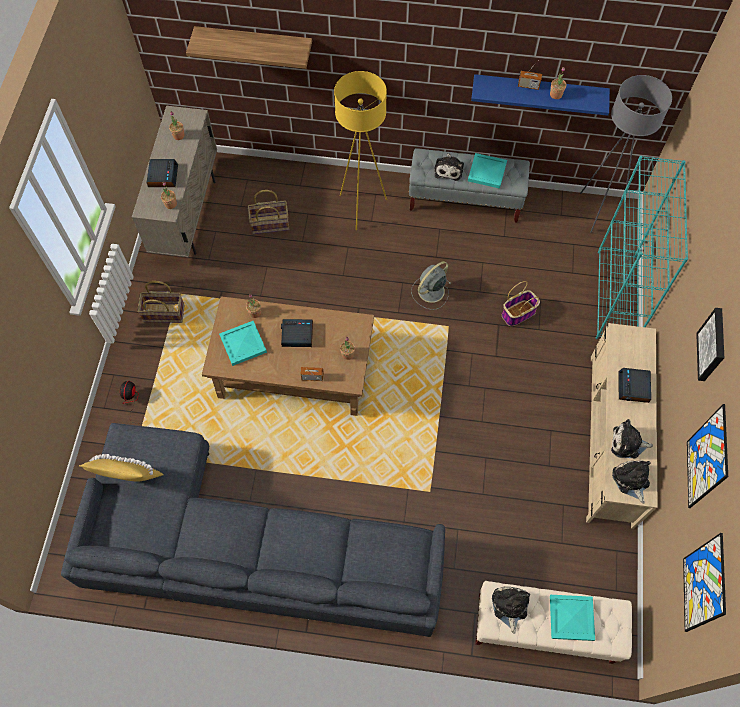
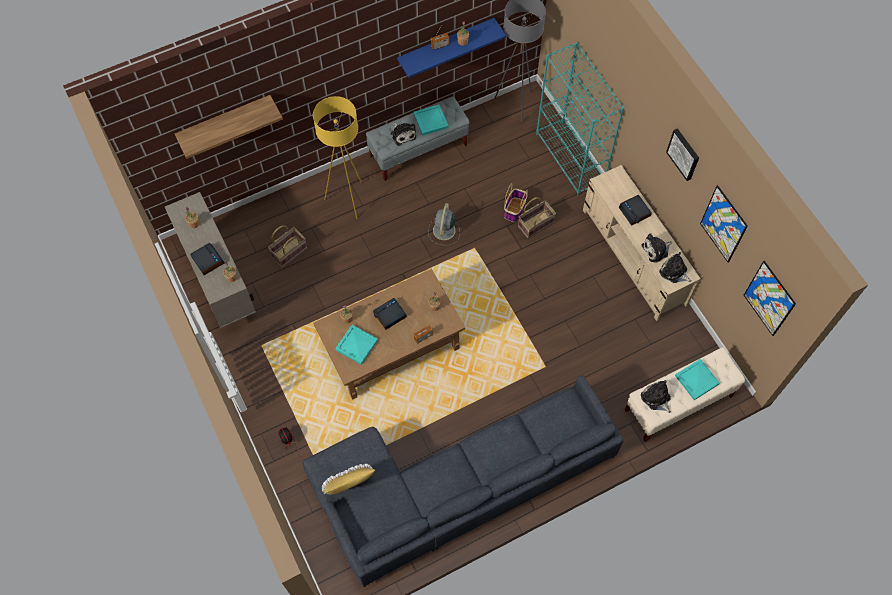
camera: 35 degrees left, 0 degrees up
basket [137,281,184,323] -> basket moved to [518,197,556,239]

